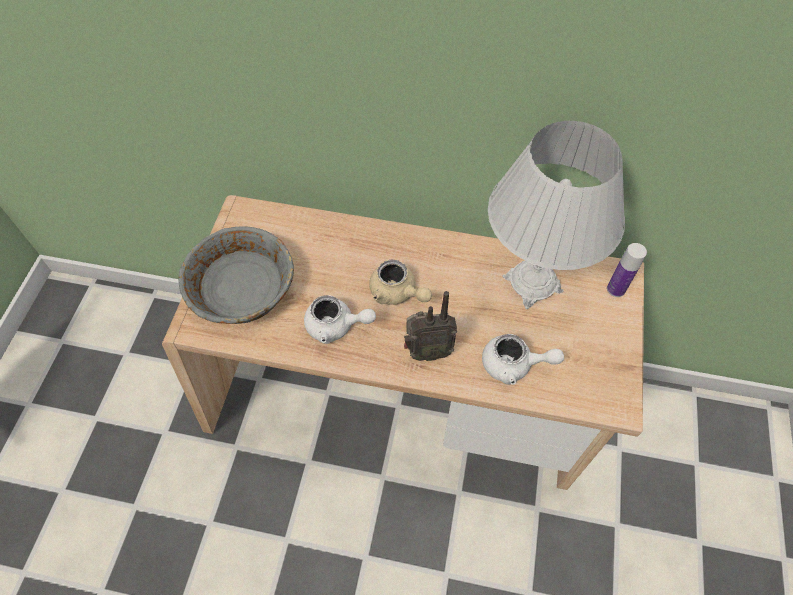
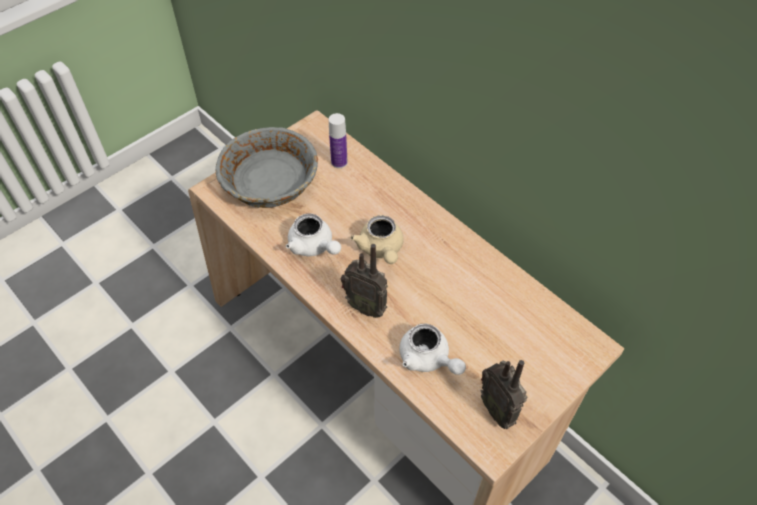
camera: 35 degrees right, 5 degrees down
white table lamp [488,121,625,309] -> none
bottle [607,243,647,297] -> bottle moved to [329,113,347,168]
none -> radio [481,360,527,429]

